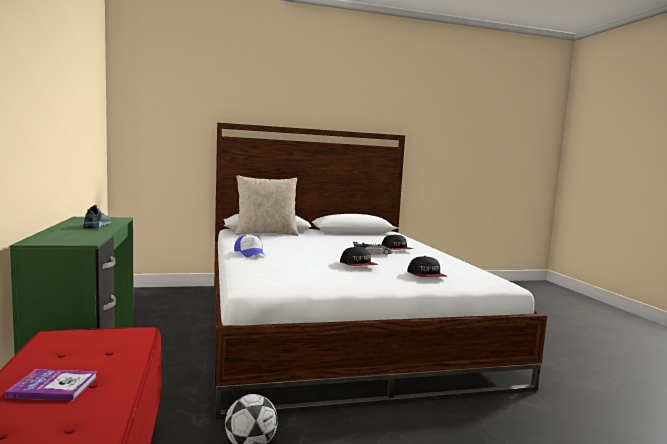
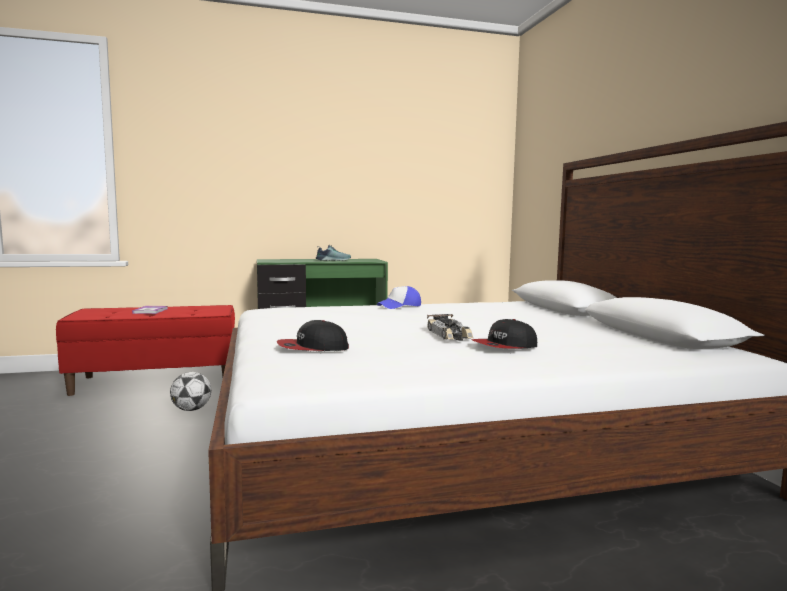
camera: 90 degrees right, 0 degrees up
beige pillow [235,175,299,236] -> none
cap [340,246,378,266] -> none

